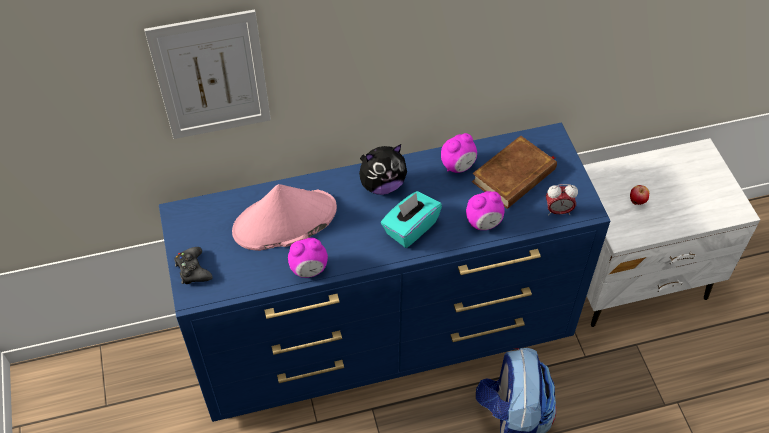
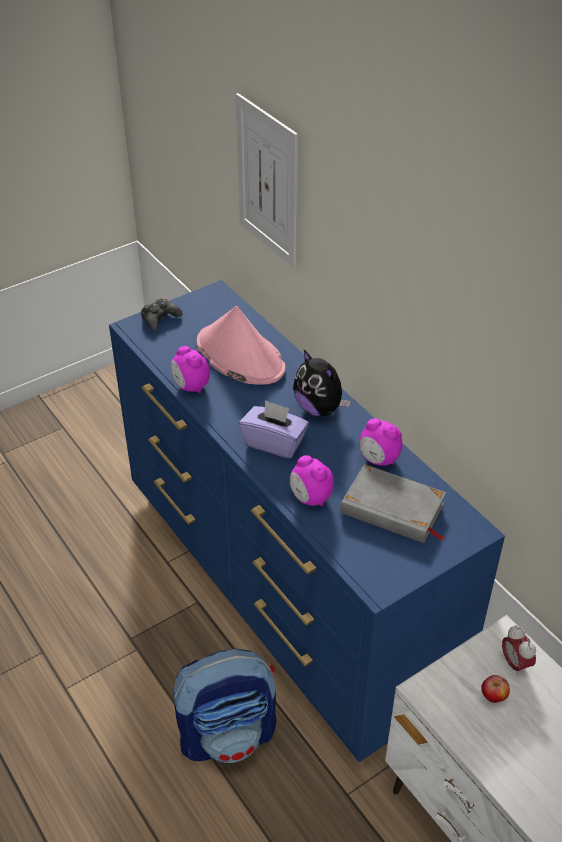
camera: 70 degrees right, 10 degrees down
turquoise tissue box [381,191,442,248] -> purple tissue box [239,400,309,458]
brown book [472,136,557,209] -> grey book [340,464,446,543]
alarm clock [546,184,578,215] -> alarm clock moved to [502,625,536,676]

